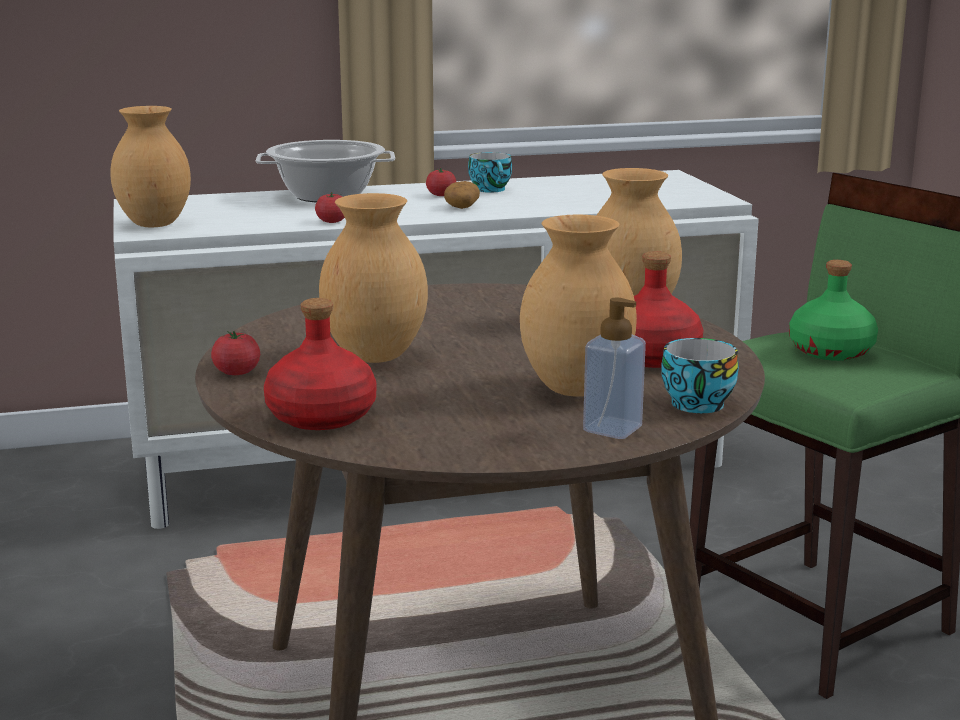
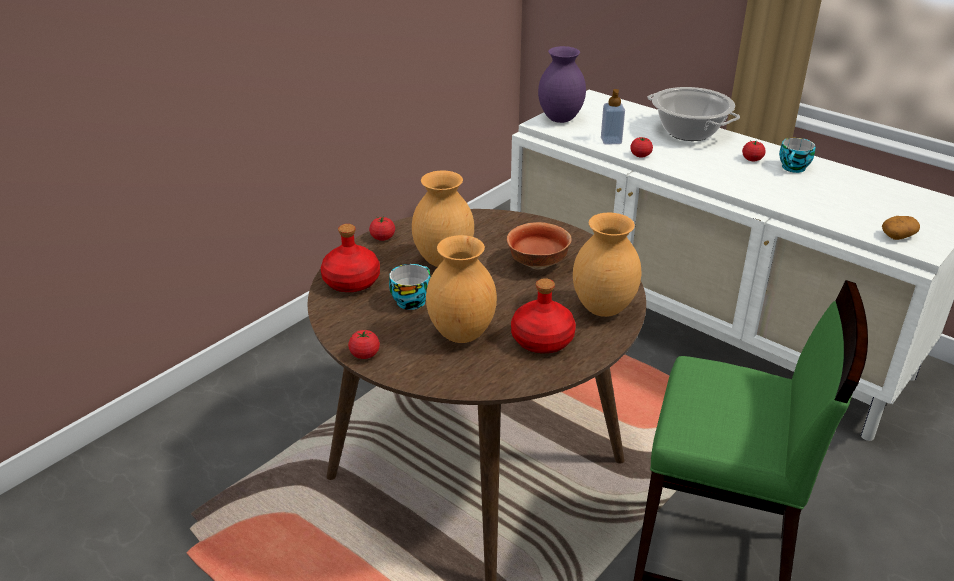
camera: 55 degrees right, 15 degrees up
brown vase [110,106,191,227] -> purple vase [538,46,586,123]
potato [444,181,480,209] -> potato moved to [882,216,920,240]
soap dispenser [583,298,646,439] -> soap dispenser moved to [601,89,625,145]
cup [662,338,739,413] -> cup moved to [389,264,431,310]
green bottle [789,260,878,361] -> none
none -> tomato [348,330,380,359]
none -> bowl [507,222,572,270]

